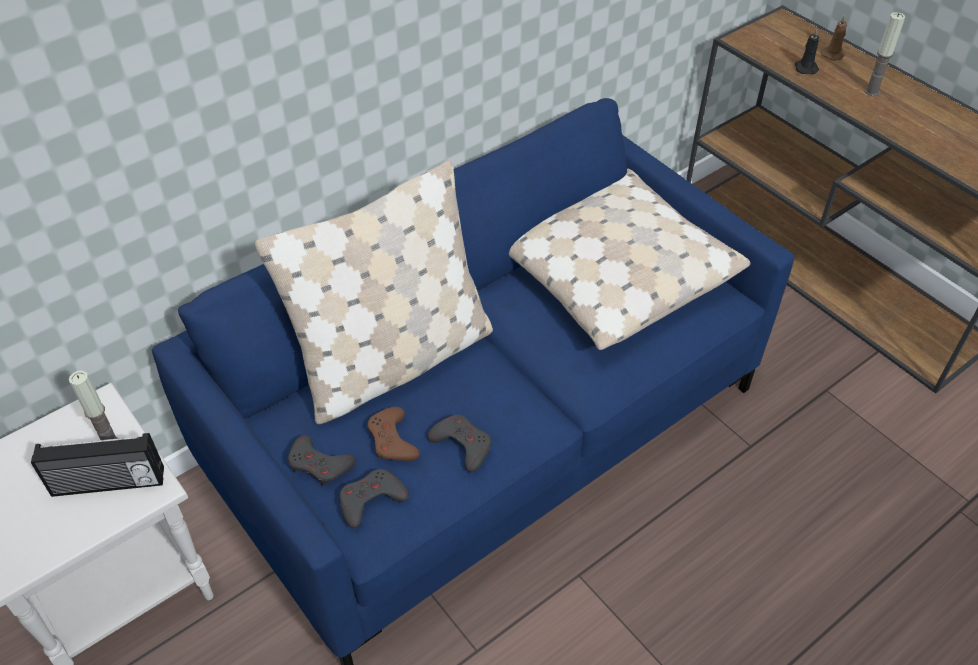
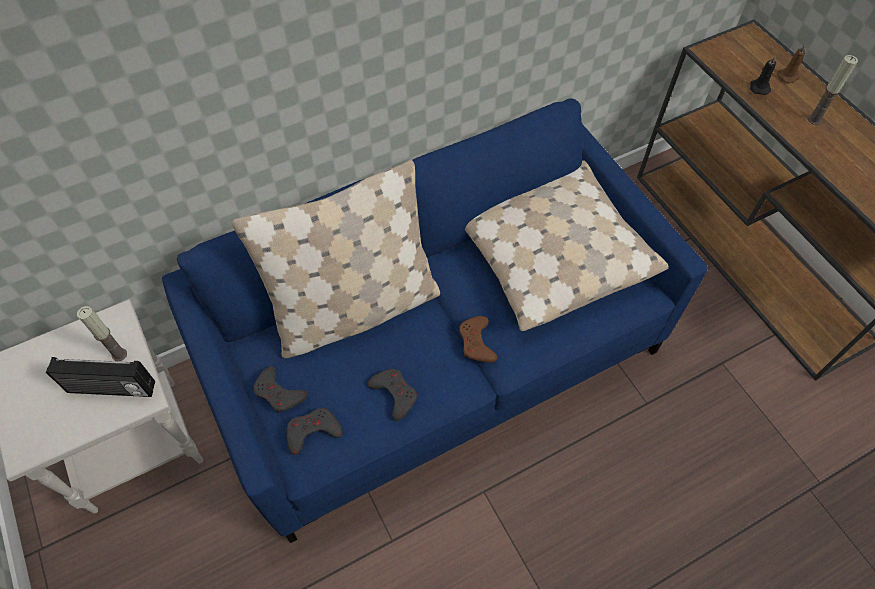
camera: 10 degrees right, 10 degrees up
brown game controller [367,407,420,461] -> brown game controller moved to [459,316,497,363]

